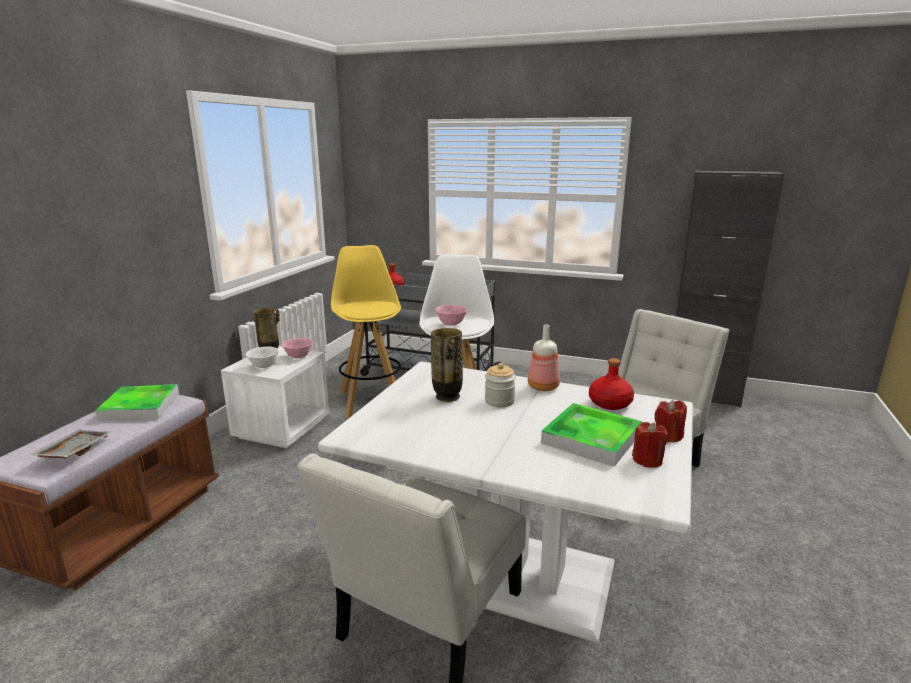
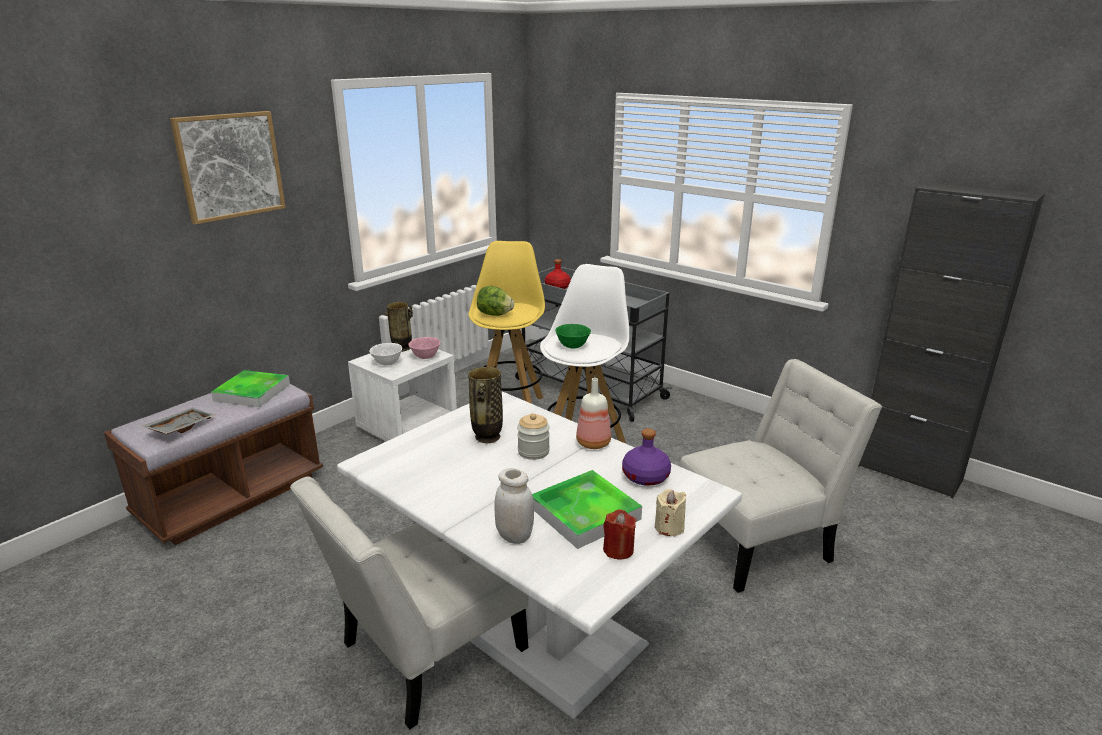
camera: 20 degrees right, 5 degrees up
pink bowl [435,305,467,326] -> green bowl [555,324,591,349]
red bottle [589,358,634,410] -> purple bottle [622,428,671,486]
red candle [654,400,687,442] -> beige candle [655,489,686,536]
none -> picture [170,111,286,225]
none -> lettuce [477,286,514,316]
none -> white jar [494,468,534,544]

